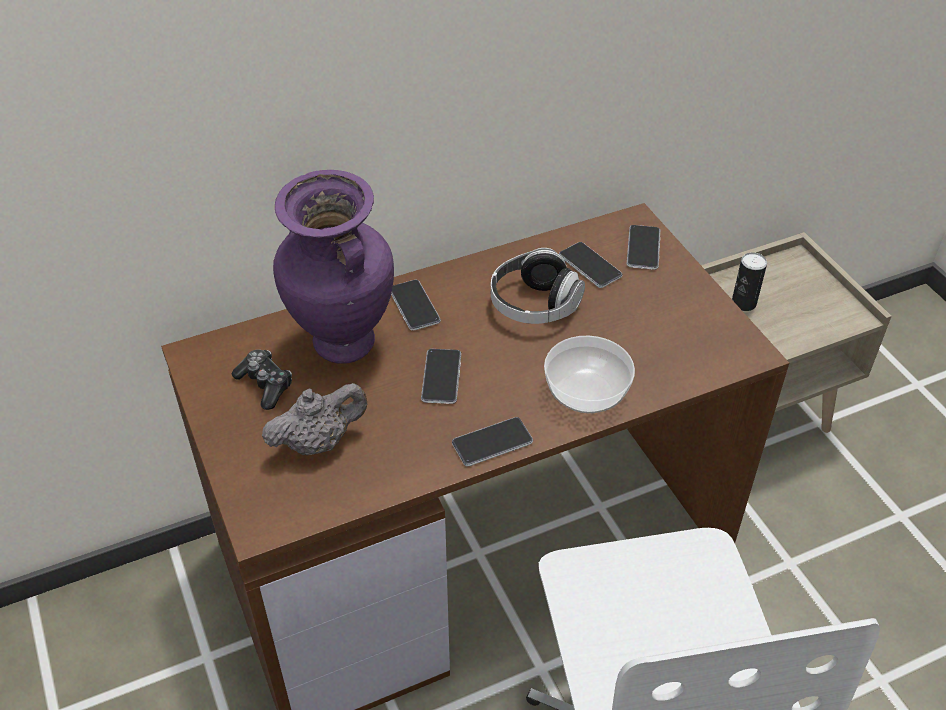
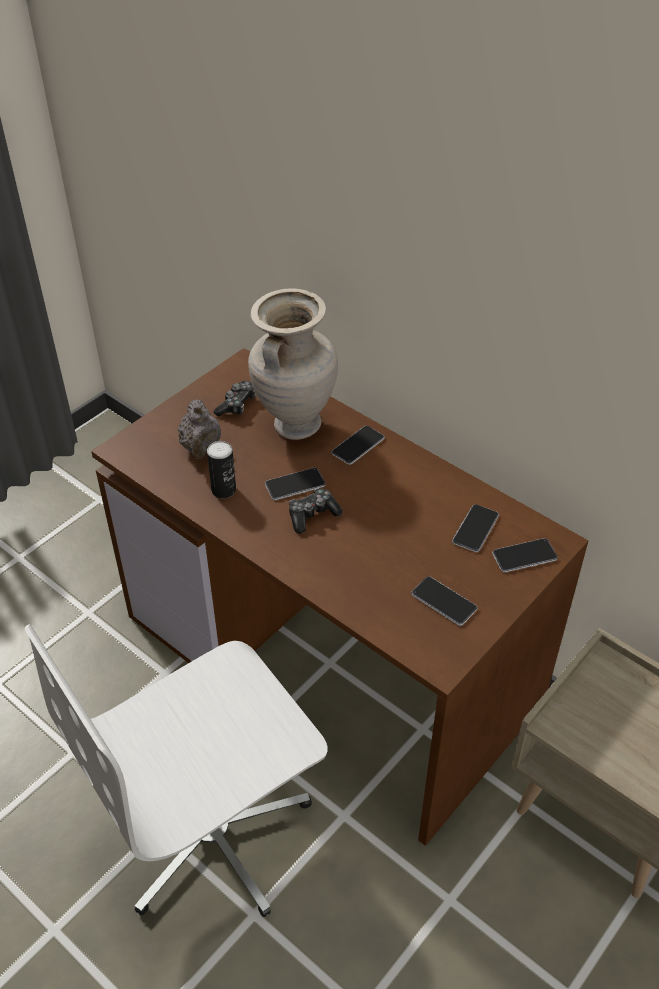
camera: 65 degrees right, 0 degrees up
grey teapot [262,383,367,455] -> grey teapot turned 45 degrees clockwise [178,399,221,459]
purple vase [273,170,394,364] -> beige vase [248,288,338,440]
phone [452,417,533,466] -> phone moved to [411,576,477,626]
headphones [491,248,585,324] -> none
bowl [544,336,635,413] -> none
can [732,252,767,311] -> can moved to [207,441,236,498]
none -> game controller [289,488,343,533]

